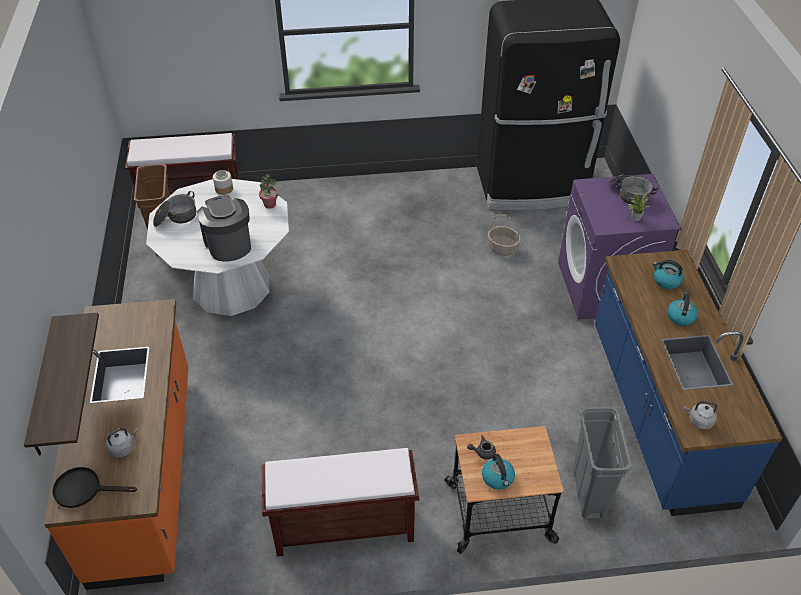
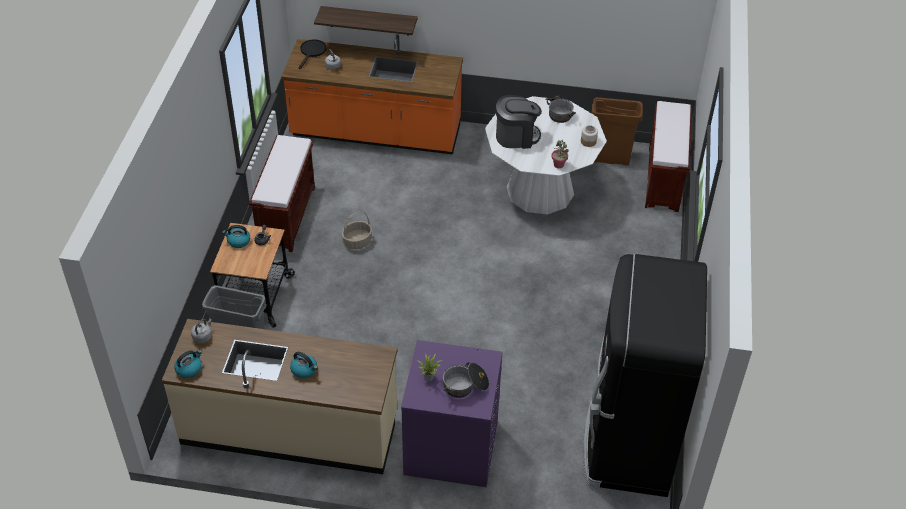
camera: 105 degrees right, 0 degrees up
basket [488,214,521,256] -> basket moved to [342,211,372,249]
blue counter [595,250,783,516] -> beige counter [162,319,397,474]
kettle [653,260,683,289] -> kettle moved to [174,350,202,378]

